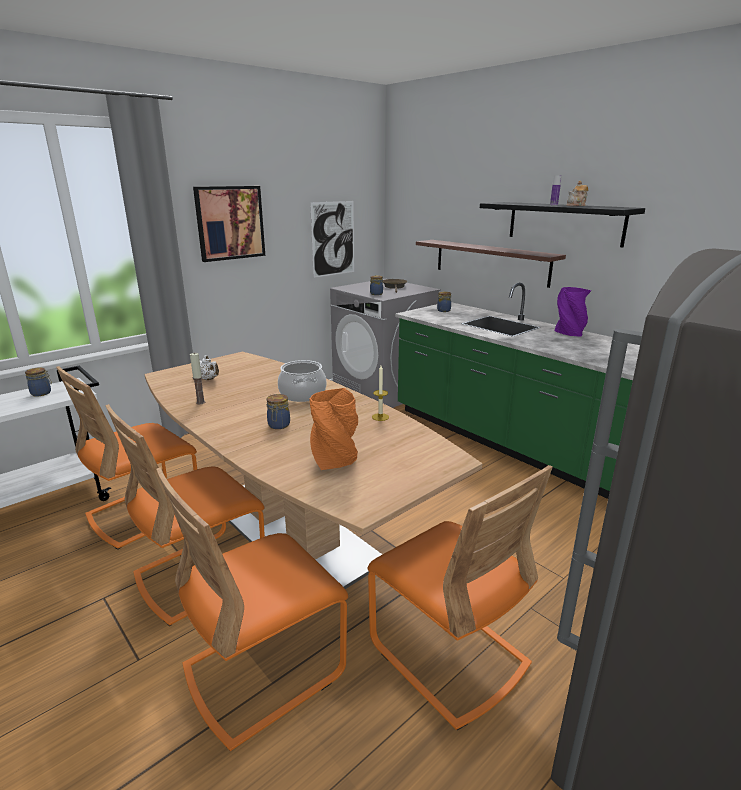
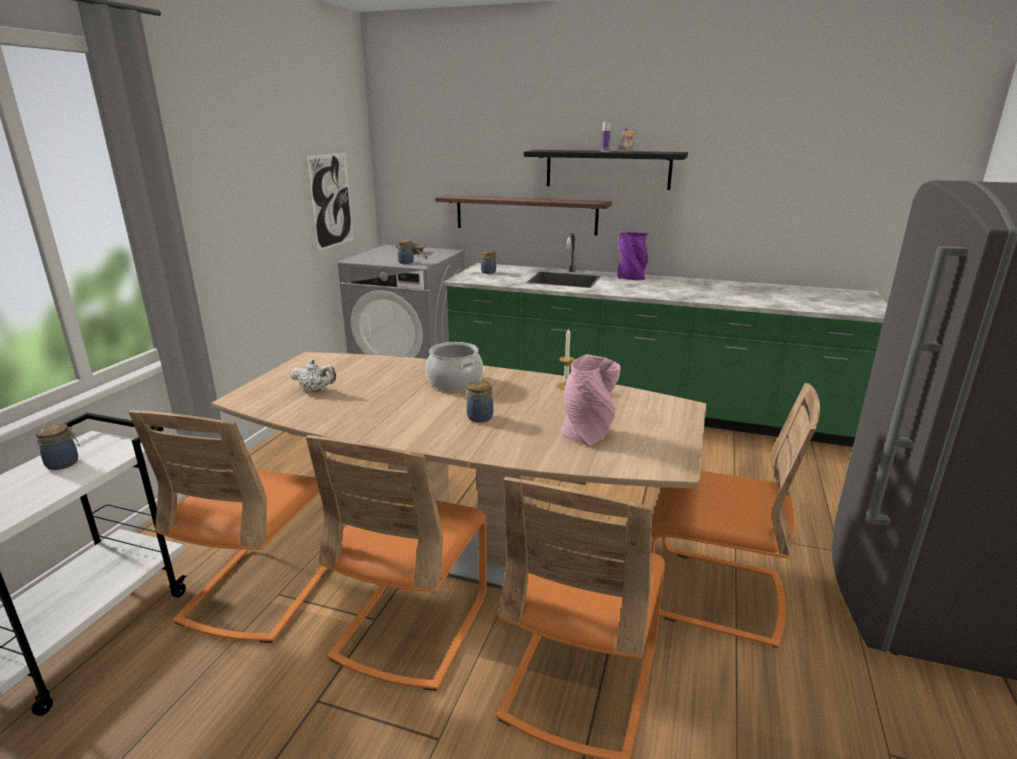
camera: 30 degrees left, 0 degrees up
candle [190,353,205,404] -> none
picture [193,186,265,262] -> none
orange vase [310,388,358,470] -> pink vase [561,354,621,446]

